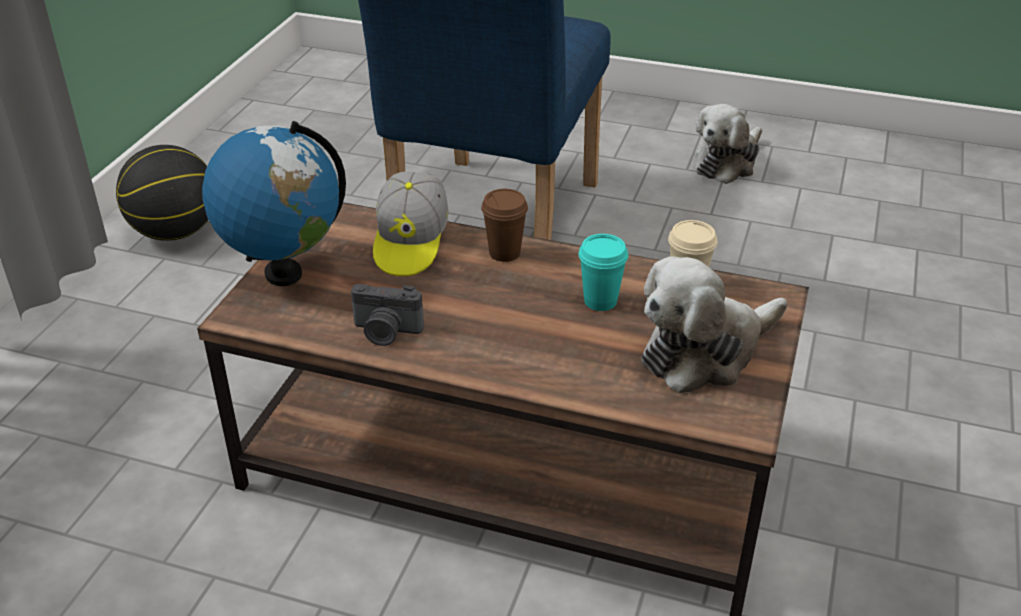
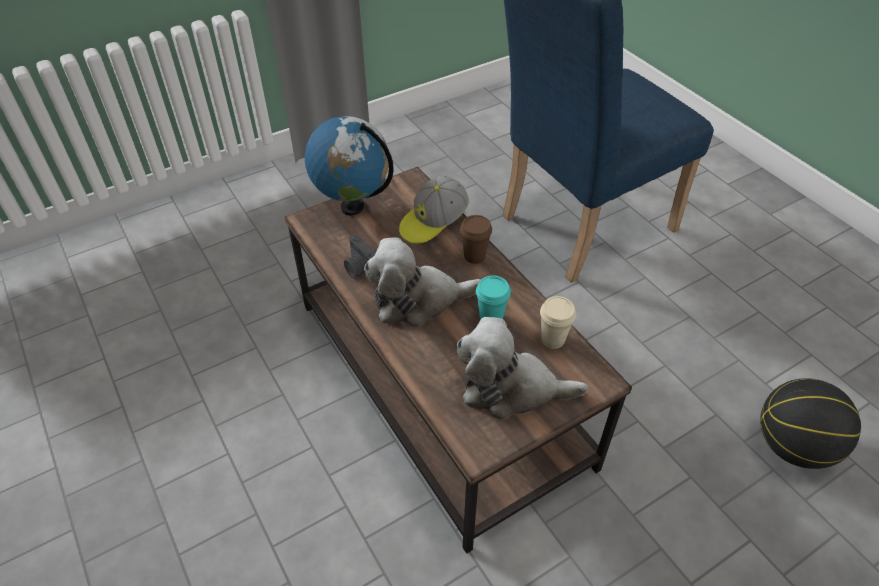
camera: 40 degrees right, 10 degrees up
basketball [116,145,208,241] -> basketball moved to [760,378,861,469]
plush toy [694,104,762,184] -> plush toy moved to [364,238,481,327]

